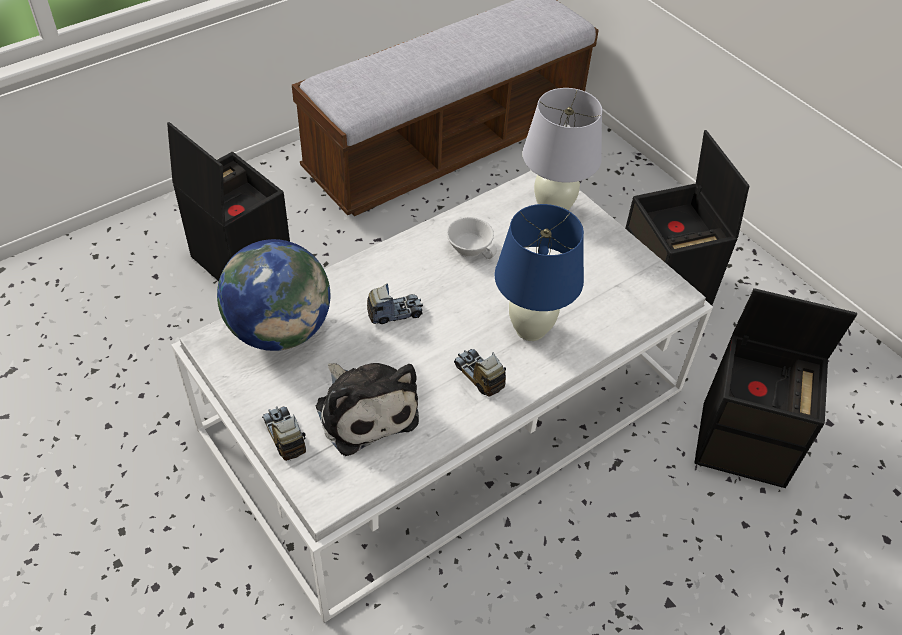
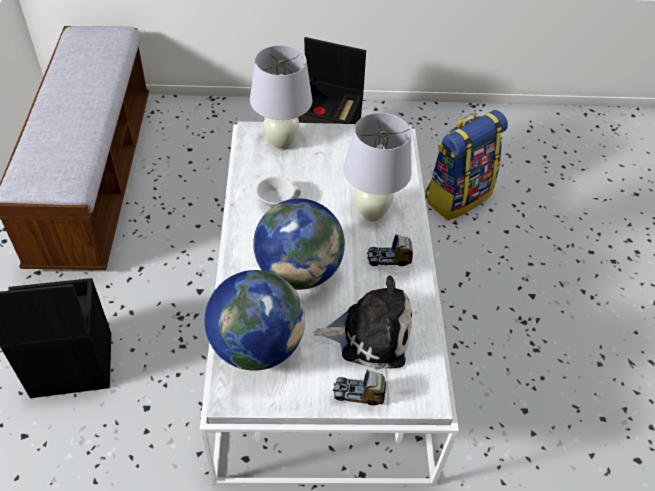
camera: 55 degrees left, 0 degrees up
toy truck [367,283,423,324] -> globe [253,199,345,290]
blue table lamp [495,204,584,341] -> white table lamp [343,113,412,221]
black storage box [694,288,857,488] -> backpack [425,110,508,220]

